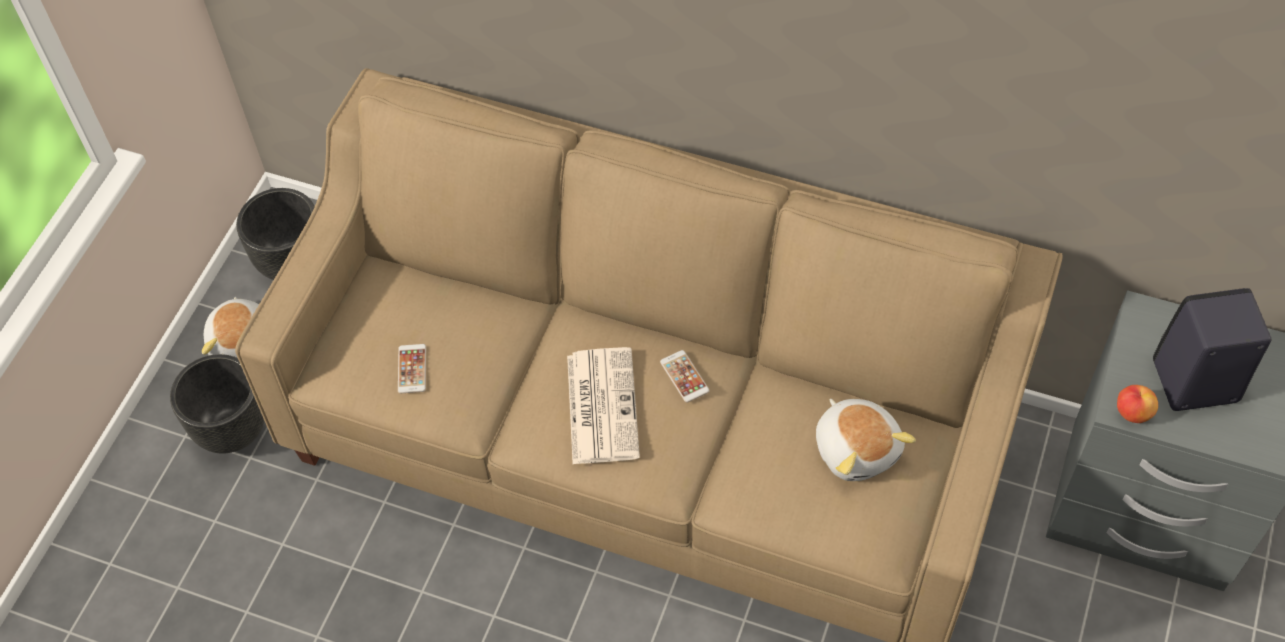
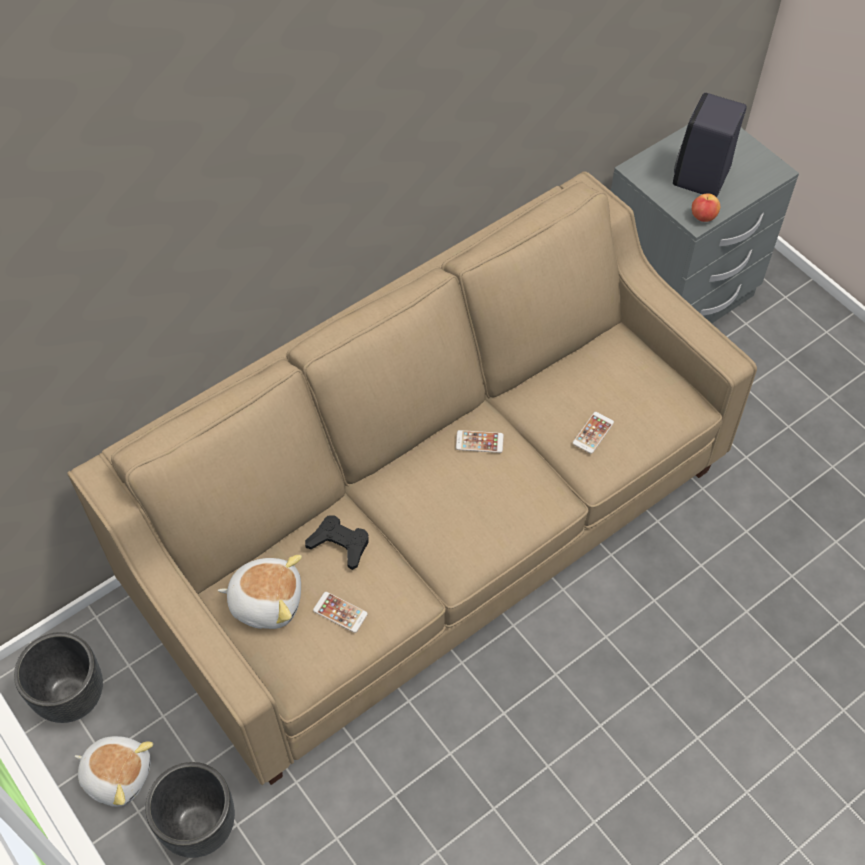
camera: 60 degrees left, 0 degrees up
newspaper [567,347,640,464] -> none
plush toy [816,399,916,481] -> plush toy moved to [218,555,302,629]
none -> black game controller [305,515,368,570]
none -> phone [573,412,614,454]

